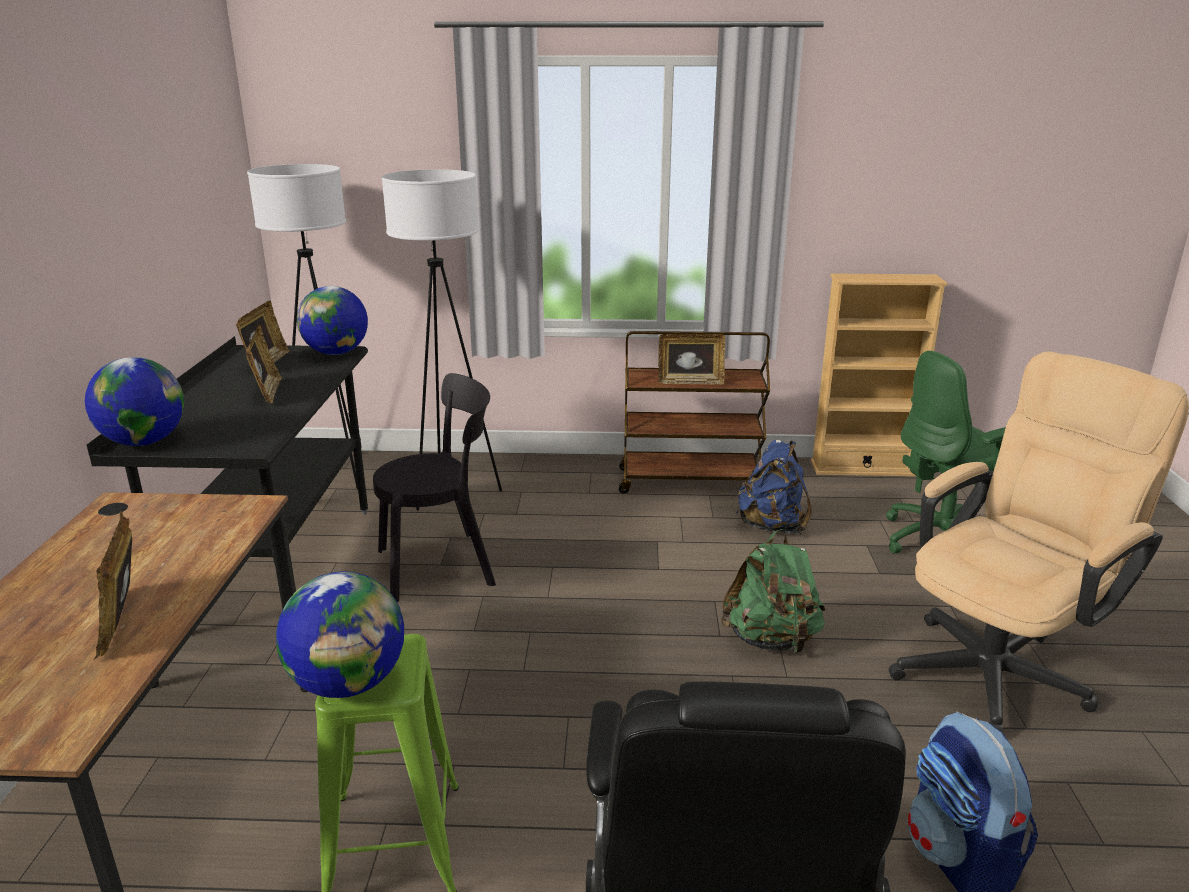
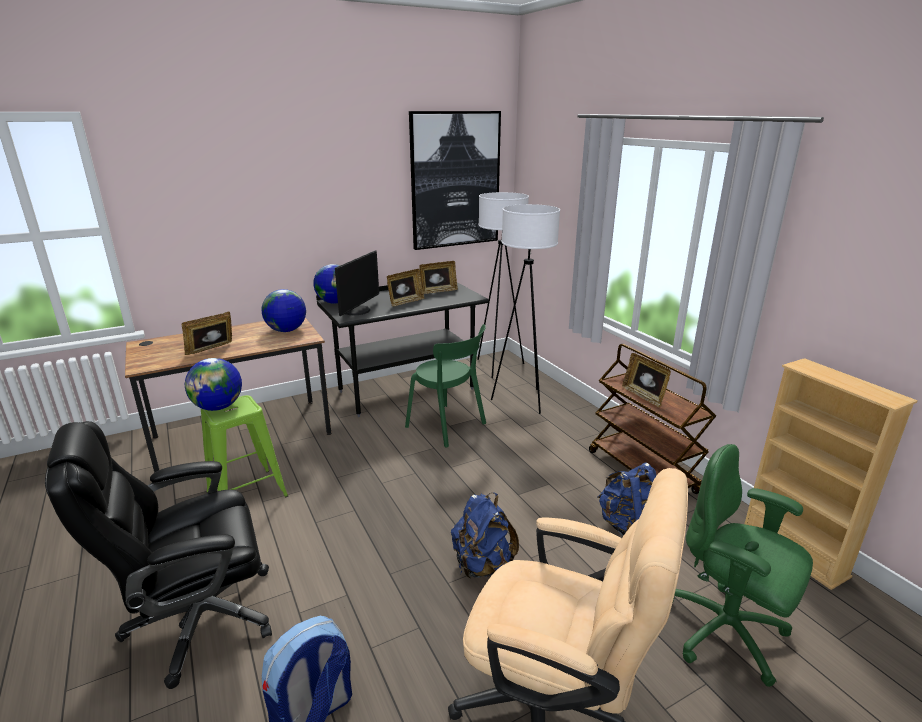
camera: 60 degrees right, 0 degrees up
globe [297,286,368,355] -> globe moved to [262,289,306,332]
black chair [373,373,496,602] -> green chair [405,324,486,448]
green backpack [721,529,825,654] -> blue backpack [451,493,519,579]
none -> monitor [335,250,379,316]
none -> picture [409,111,501,250]

